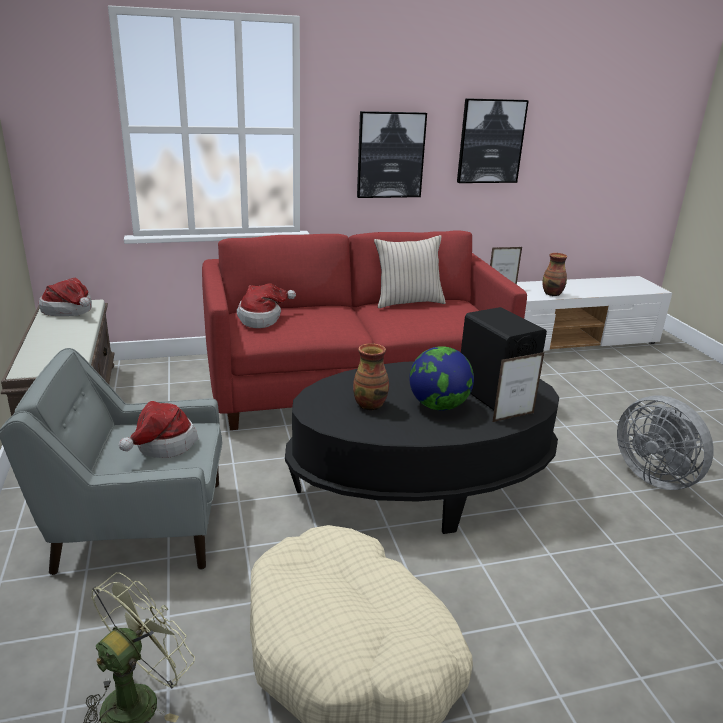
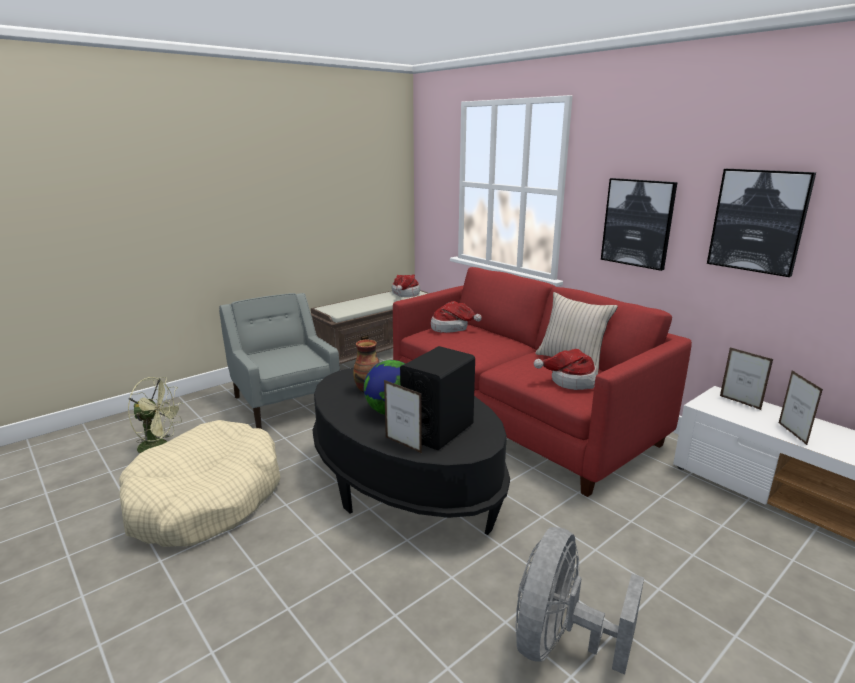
camera: 65 degrees right, 5 degrees down
hat [119,401,198,458] -> hat moved to [534,349,597,390]
vase [543,253,567,296] -> picture frame [779,370,823,445]

